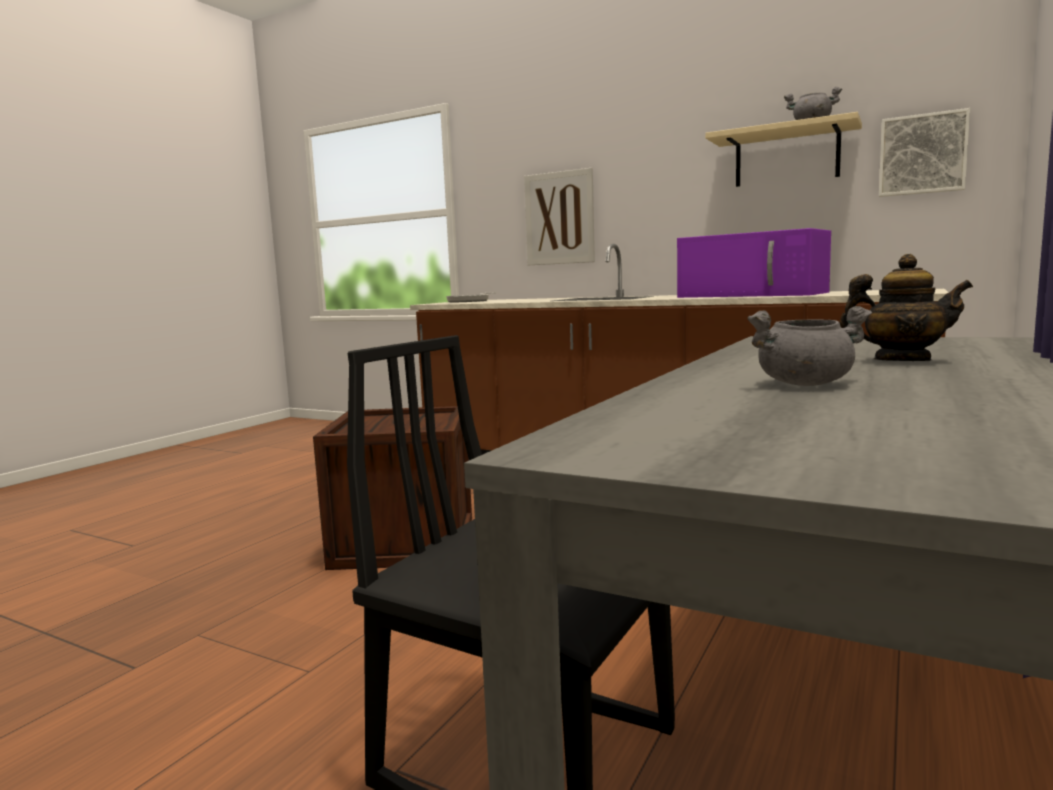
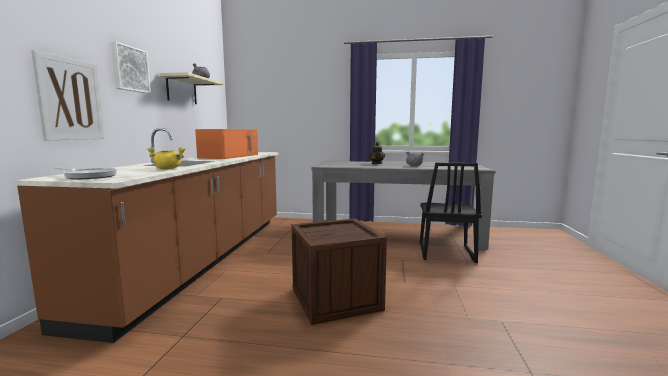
camera: 110 degrees left, 0 degrees up
purple microwave [677,228,831,298] -> orange microwave [195,129,258,159]
picture [879,108,970,197] -> picture moved to [111,41,151,93]
none -> yellow cooking pot [147,147,186,169]

